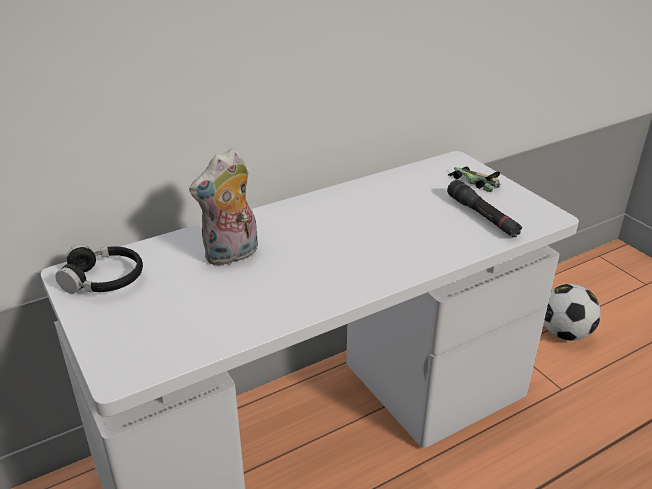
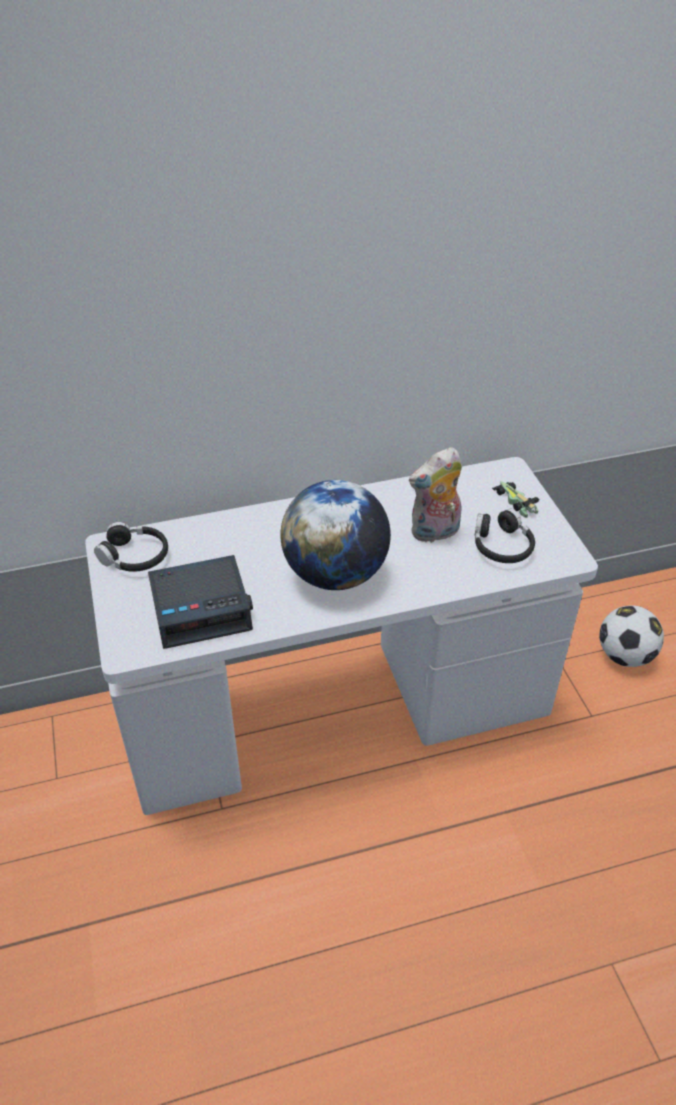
camera: 15 degrees right, 10 degrees up
plush toy [189,148,258,266] -> plush toy moved to [409,447,462,543]
black flashlight [447,180,522,237] -> black headphones [475,509,535,563]
none -> alarm clock [148,555,253,649]
none -> globe [280,480,391,590]

